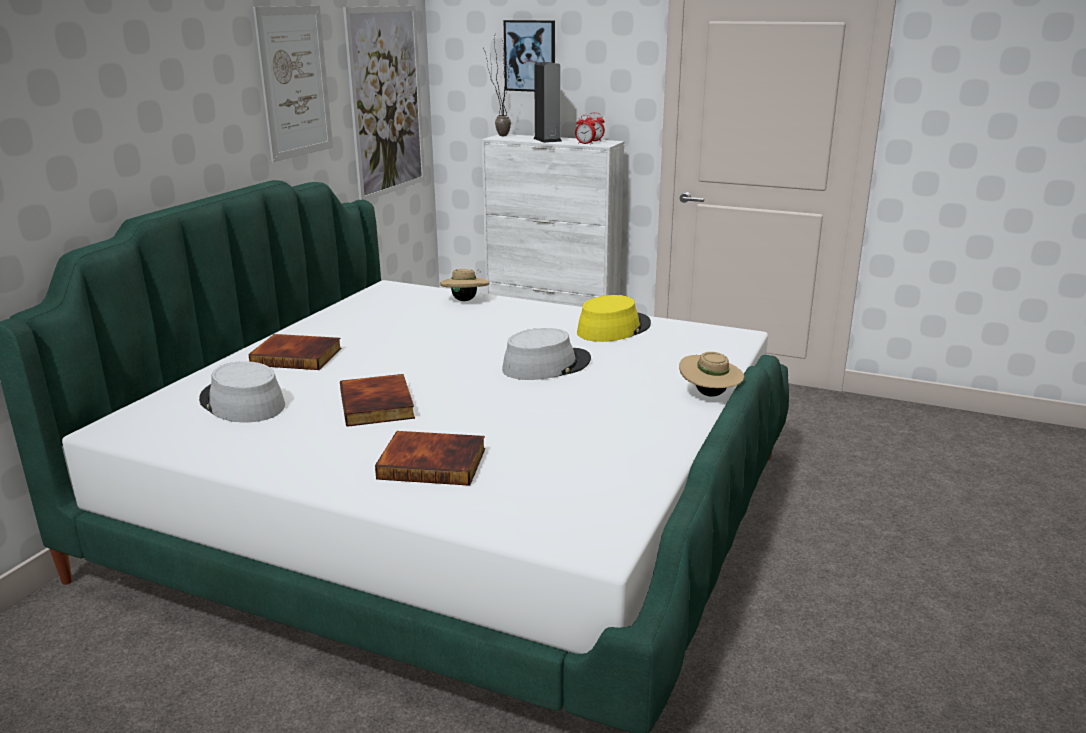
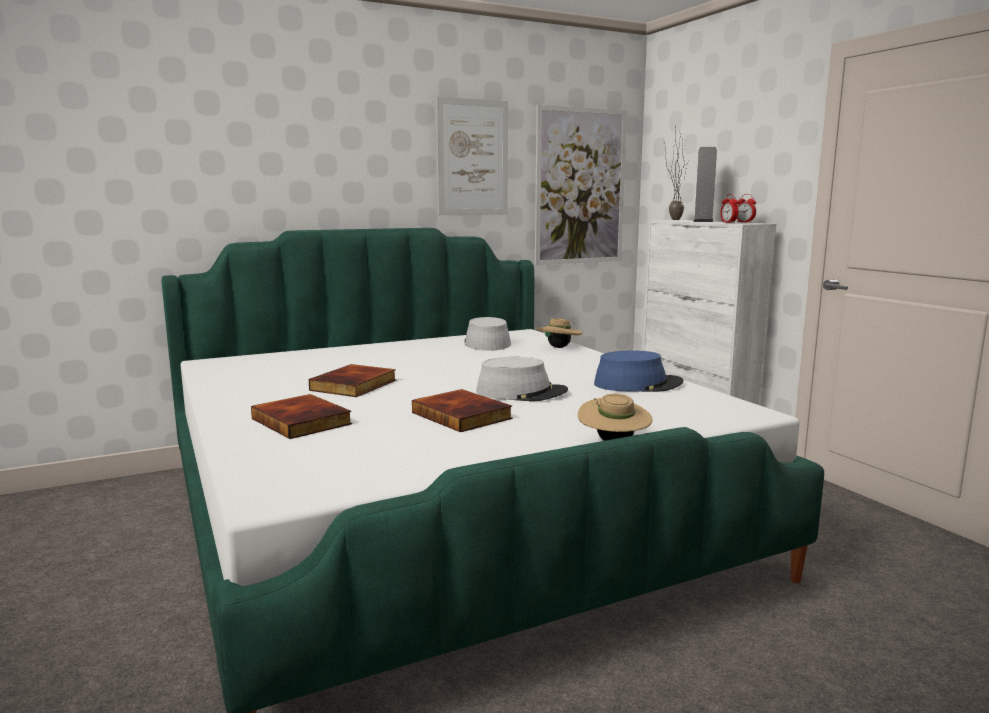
camera: 40 degrees right, 10 degrees down
grey hat [199,361,285,422] -> grey hat moved to [465,317,511,351]
book [248,334,342,370] -> book moved to [412,389,512,432]
picture [504,20,555,92] -> none
yellow hat [577,295,651,342] -> blue hat [594,350,683,392]

